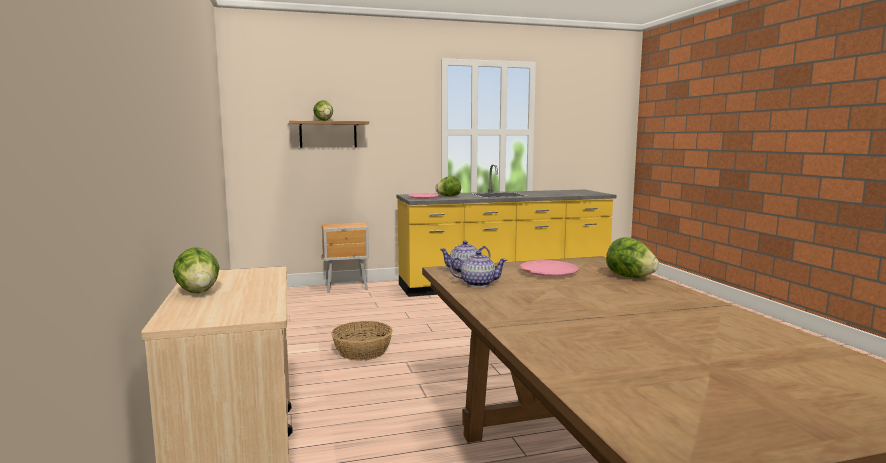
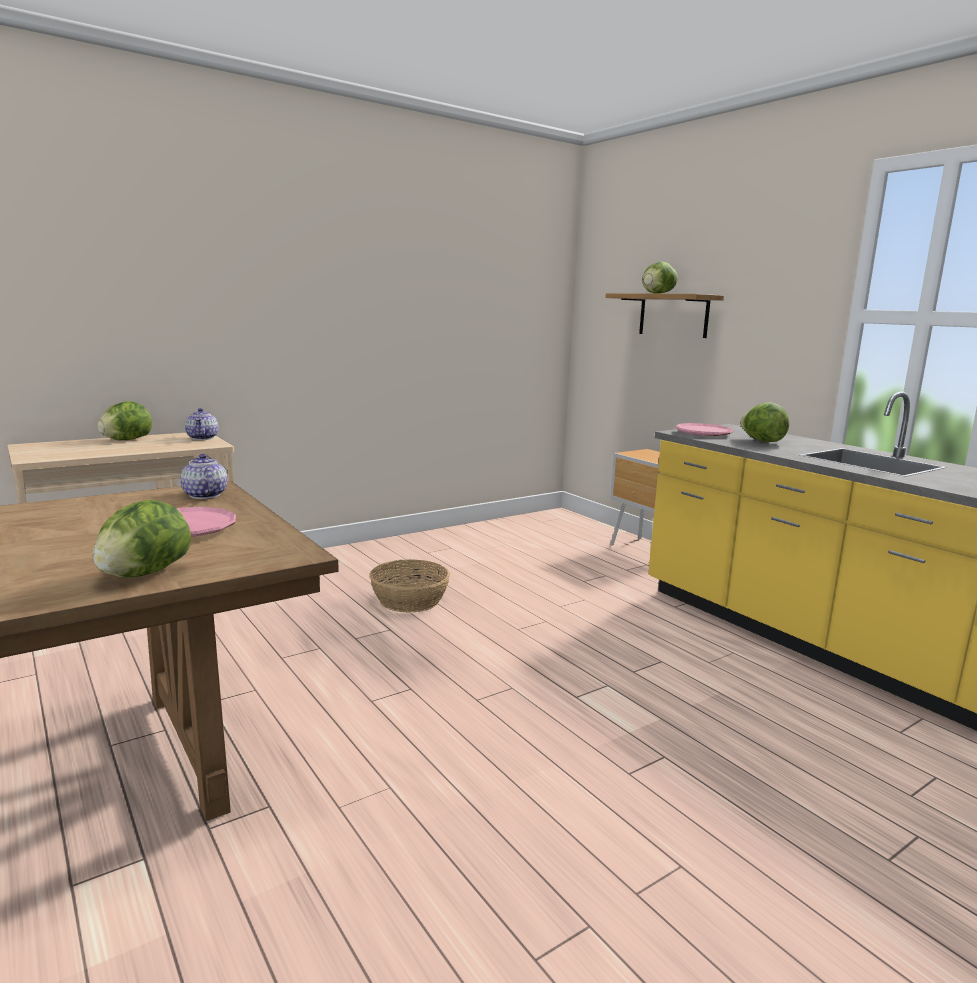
camera: 70 degrees right, 5 degrees up
teapot [450,251,507,287] -> teapot moved to [185,408,218,440]

